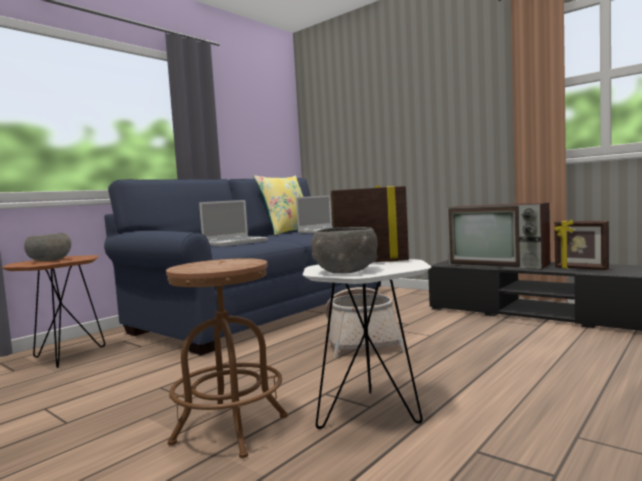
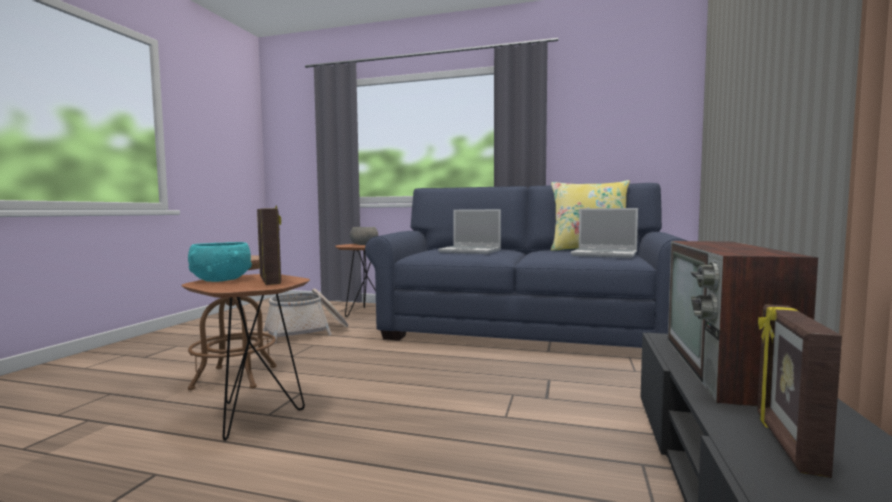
camera: 65 degrees right, 0 degrees up
white side table [302,259,431,429] -> brown side table [181,274,310,441]
grey bowl [312,227,377,273] -> turquoise bowl [188,242,252,282]
basket [325,287,405,358] -> basket moved to [263,289,348,344]

